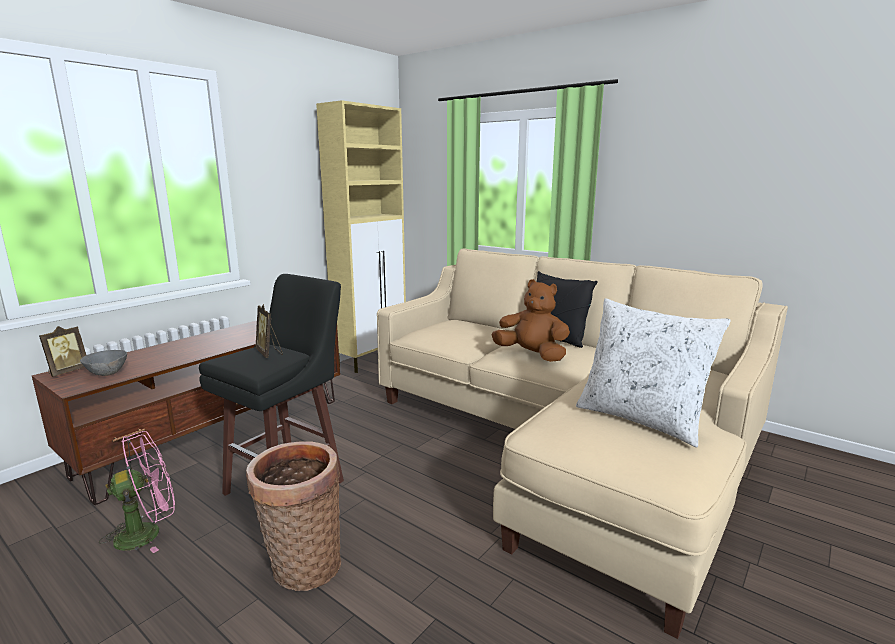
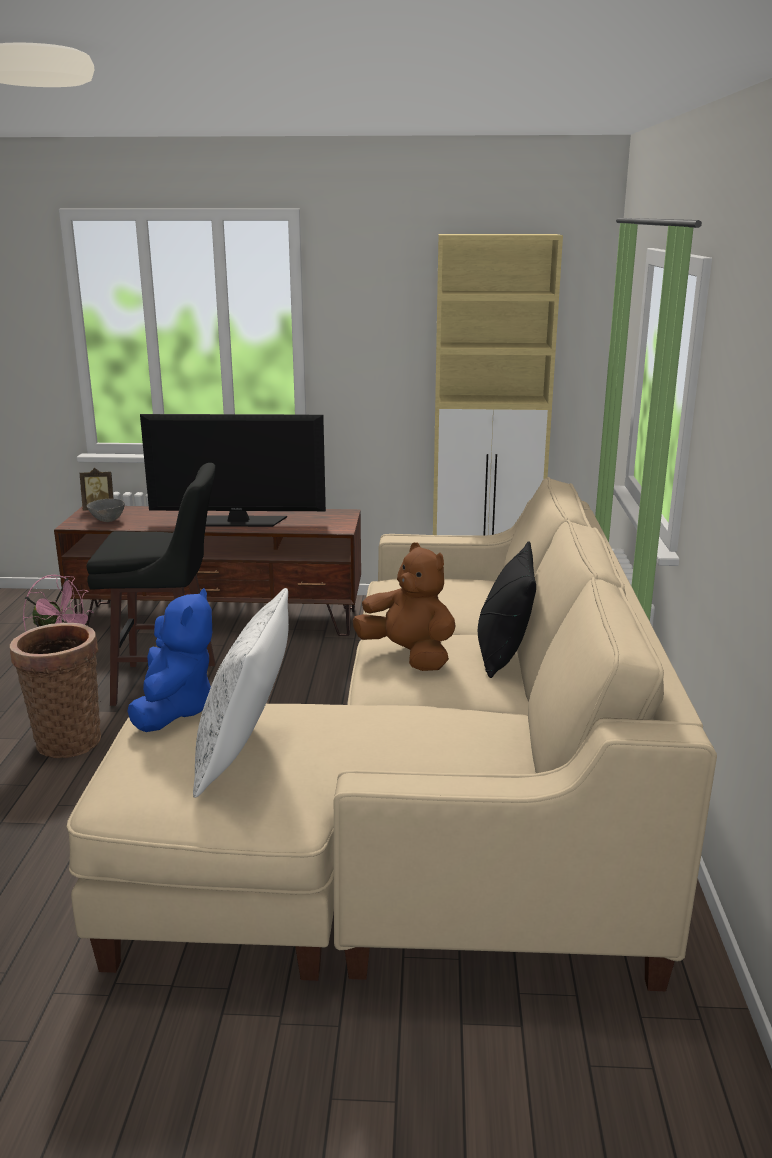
camera: 55 degrees right, 5 degrees up
picture frame [256,304,283,358] -> none
brown plush toy [492,279,570,362] -> brown plush toy turned 45 degrees counterclockwise [353,542,456,671]
none -> blue plush toy [127,588,212,732]
none -> television [140,414,326,527]

